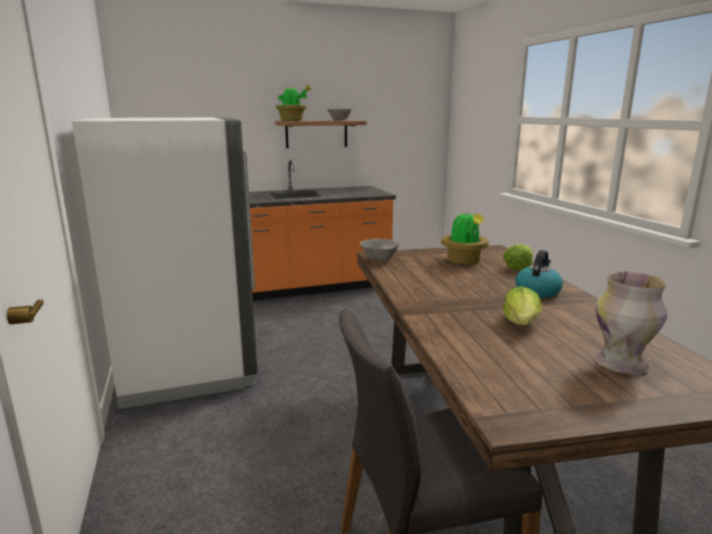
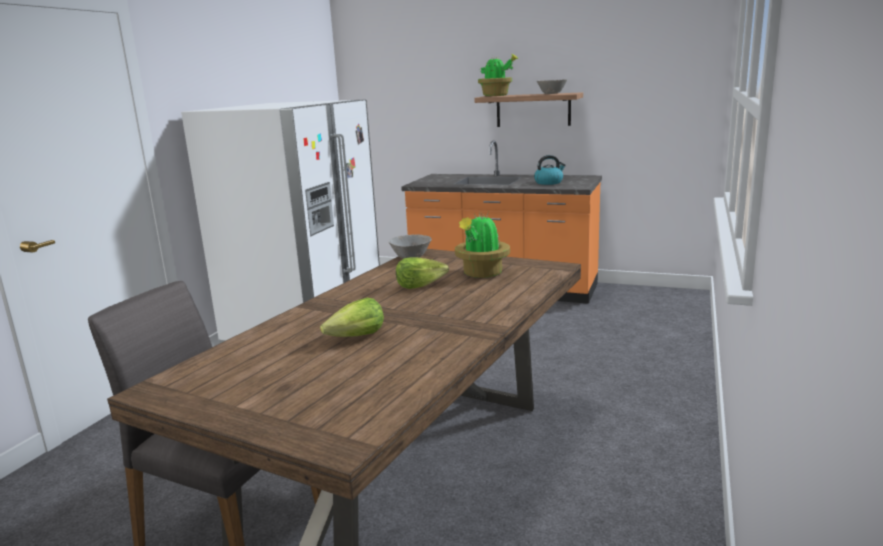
camera: 40 degrees right, 0 degrees up
lettuce [503,244,533,271] -> lettuce moved to [396,257,449,289]
kettle [515,250,563,298] -> kettle moved to [534,155,566,185]
vase [594,272,668,374] -> none

